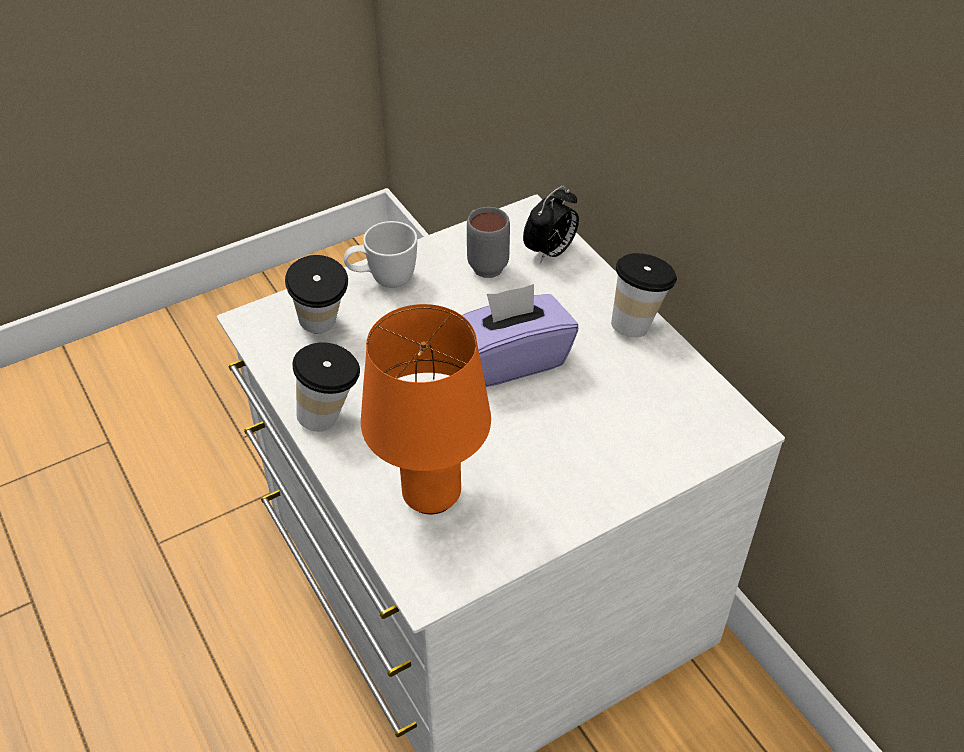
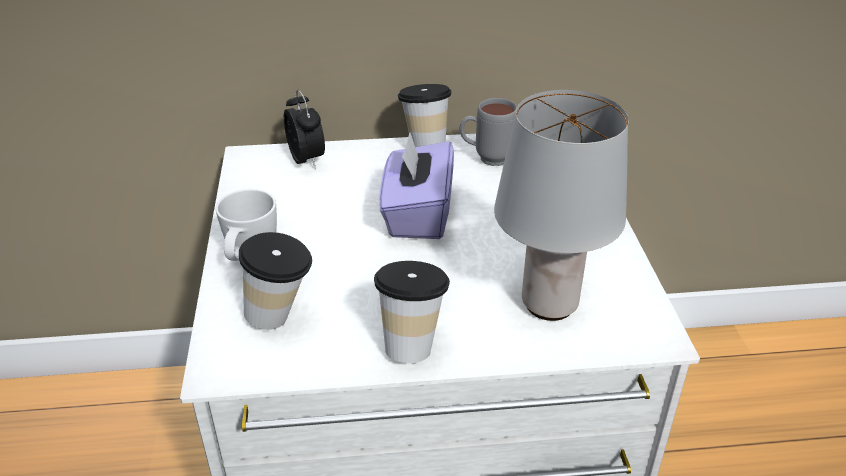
camera: 65 degrees left, 10 degrees down
orange table lamp [361,304,491,514] -> grey table lamp [494,90,629,321]
grey mug [467,207,510,278] -> grey mug moved to [459,98,517,166]

